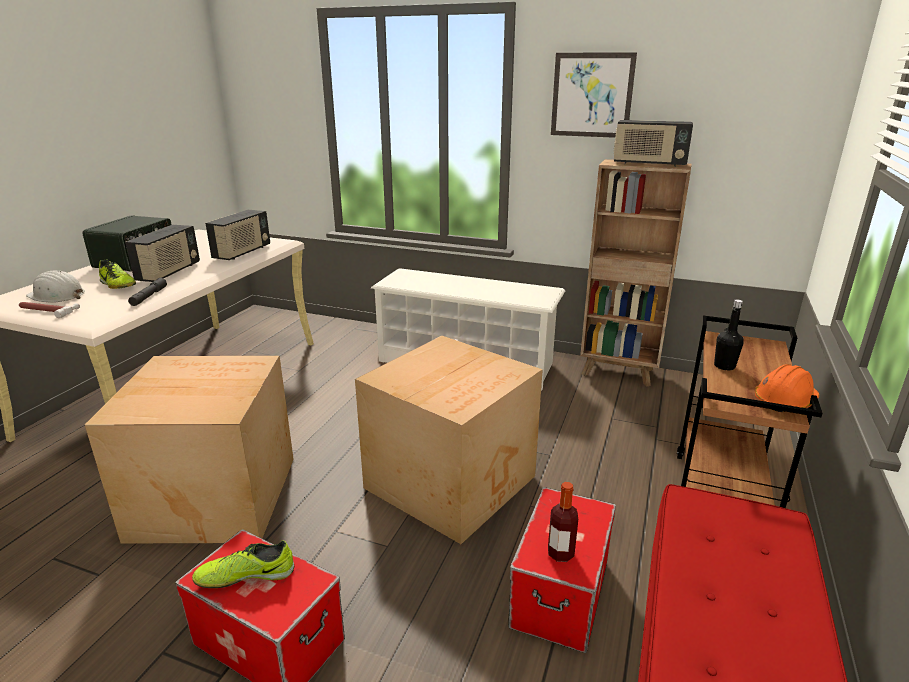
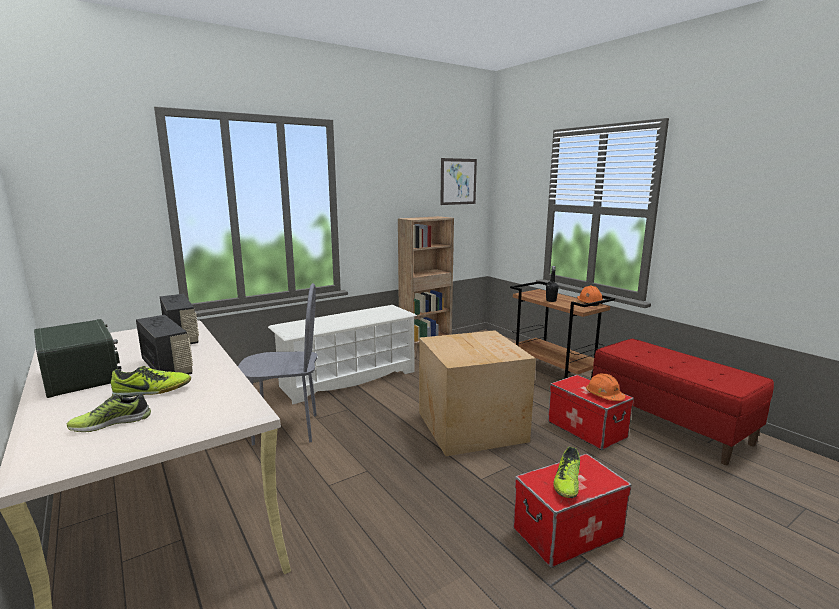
camera: 55 degrees left, 10 degrees down
hammer [19,302,80,318] -> none
white hard hat [26,270,85,302] -> shoe [67,394,151,432]
cardboard box [85,356,294,544] -> none
grey flashlight [128,278,167,306] -> none
bottle [548,482,578,562] -> orange hard hat [586,374,626,401]
picture [551,52,637,138] -> picture moved to [440,158,477,205]
radio [613,120,693,166] -> none
none -> grey chair [238,283,317,445]

